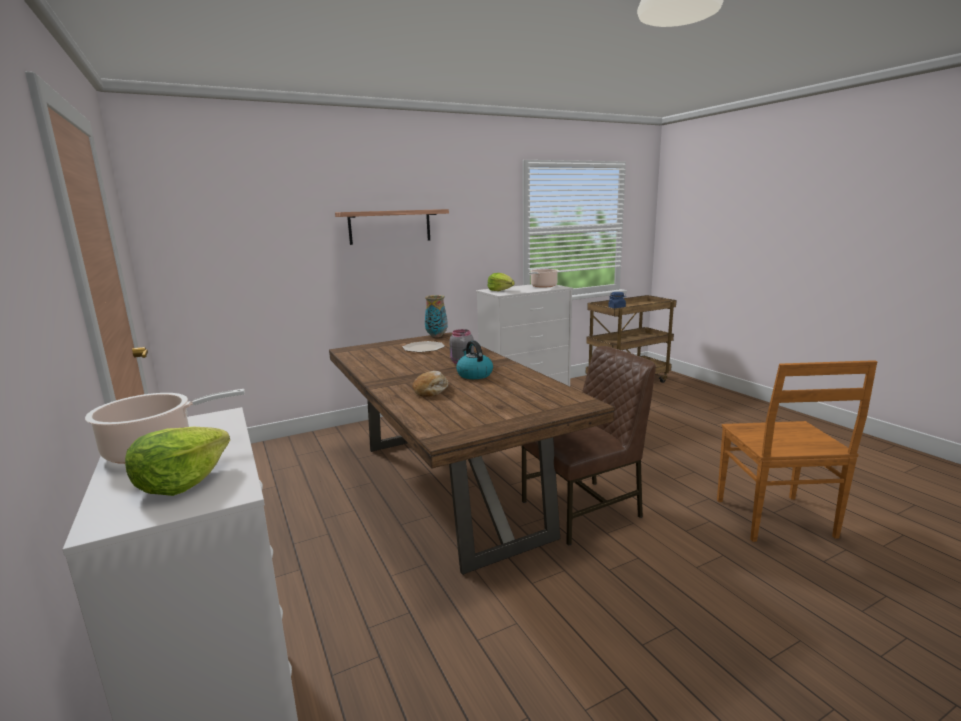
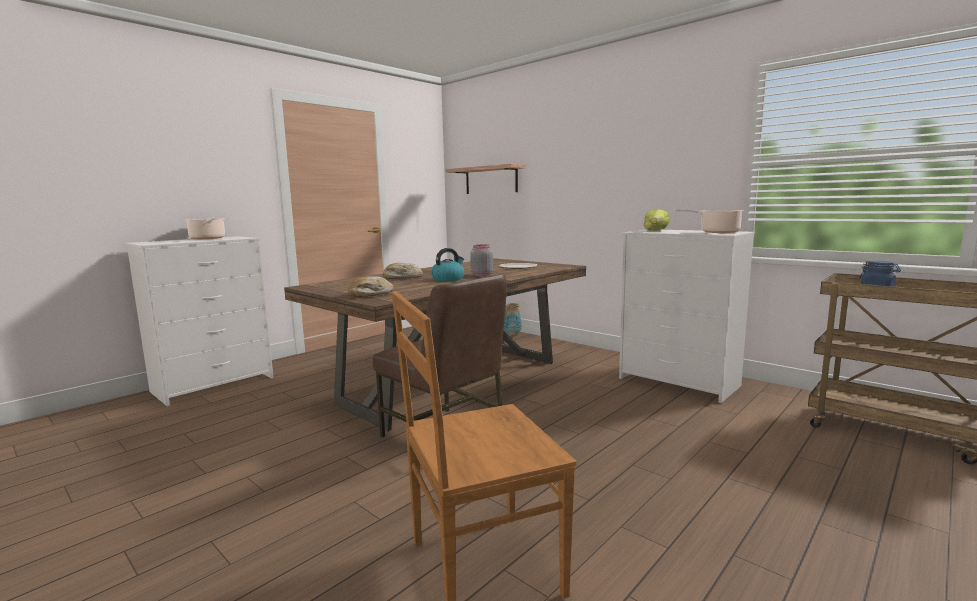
camera: 70 degrees right, 5 degrees down
lettuce [125,427,230,496] -> none
shelf [335,209,449,245] -> shelf moved to [446,164,525,194]
vase [425,295,448,337] -> vase moved to [504,303,522,337]
none -> bread [347,276,394,297]

